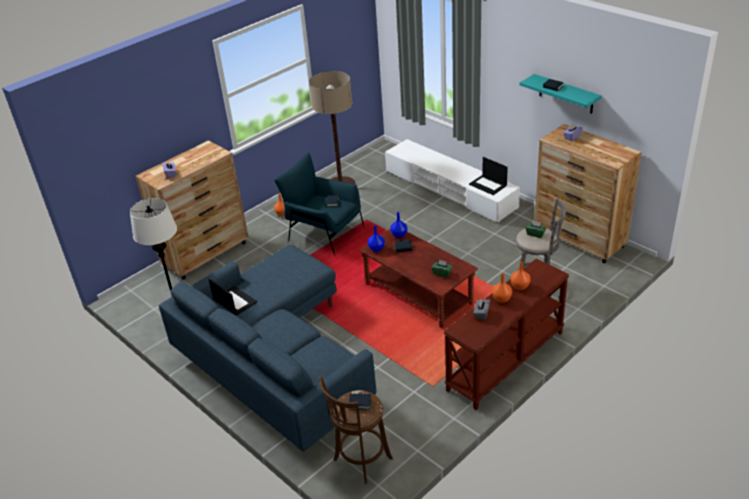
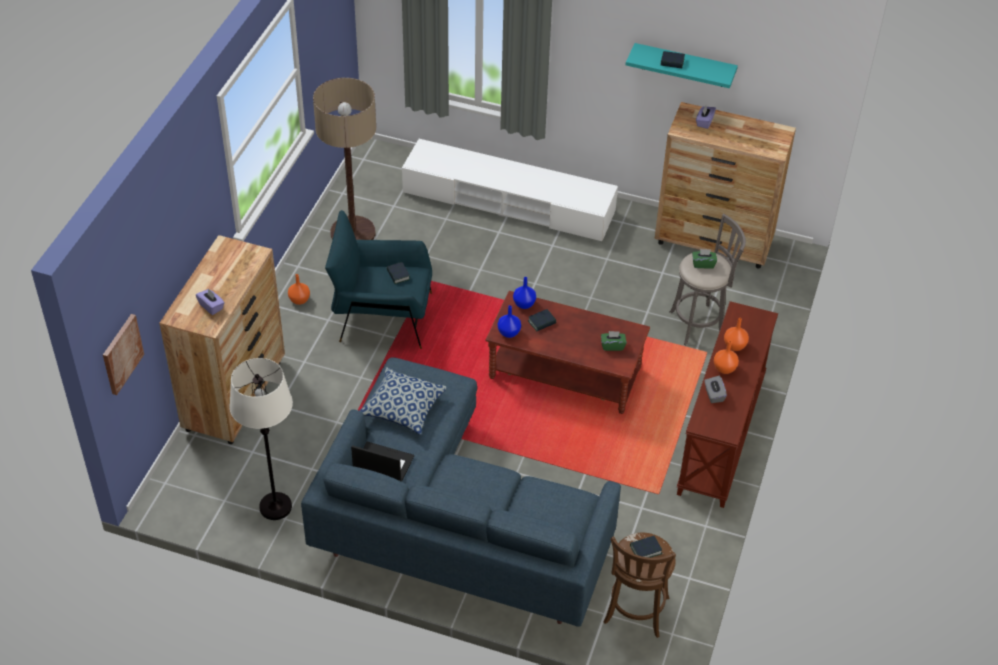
camera: 30 degrees left, 10 degrees up
laptop [469,157,508,195] -> none
none -> picture [103,314,144,395]
none -> pillow [360,367,447,435]

